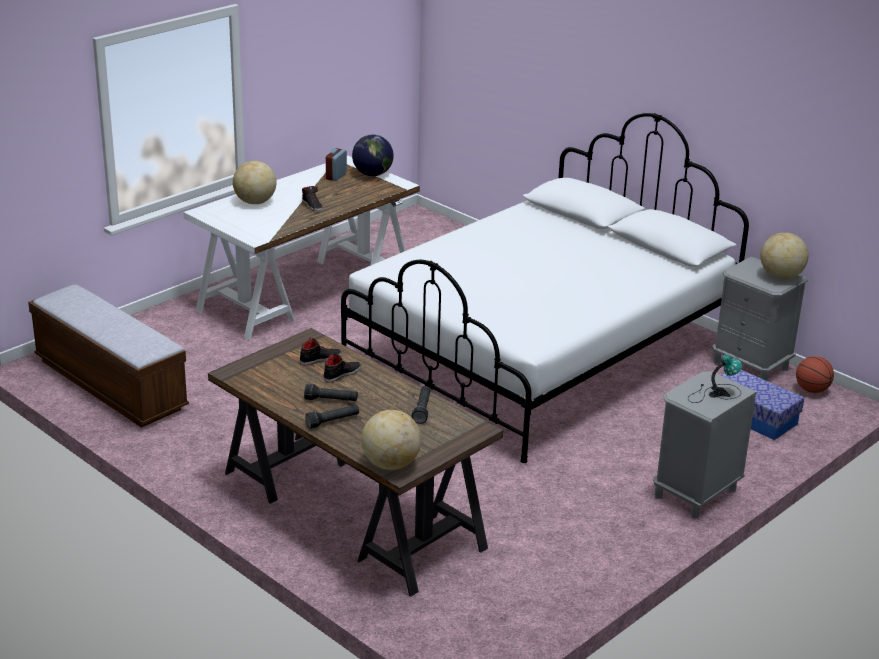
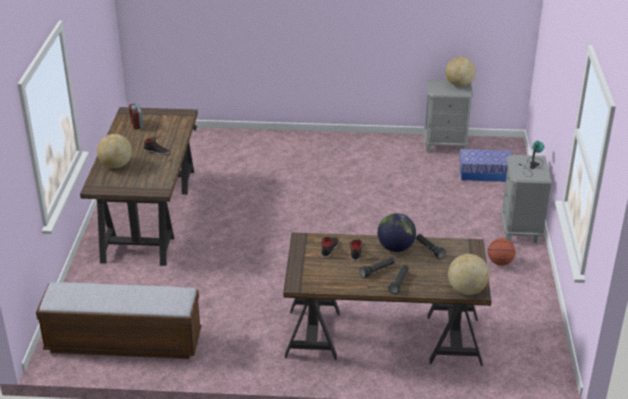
camera: 40 degrees left, 5 degrees up
white desk [183,156,420,341] -> brown desk [80,107,198,266]
white bed [341,113,749,463] -> none
globe [352,135,394,176] -> globe moved to [377,213,416,252]
basketball [796,356,834,393] -> basketball moved to [488,238,515,265]

